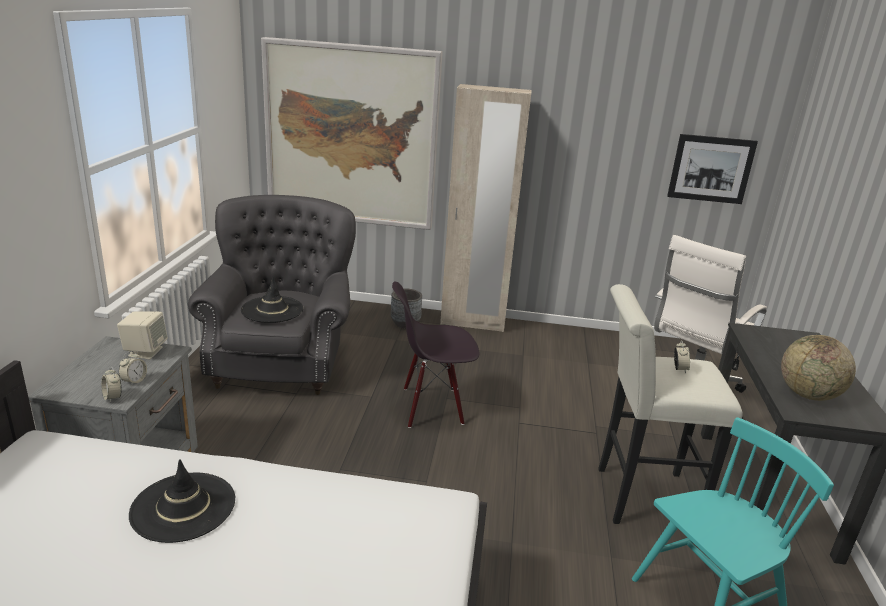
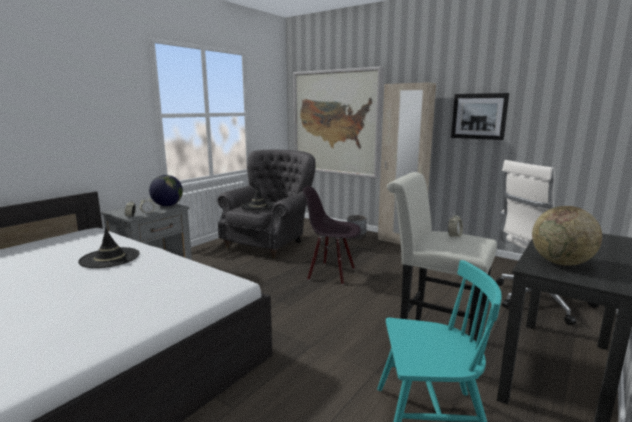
camera: 30 degrees right, 10 degrees down
beige speaker [117,311,168,359] -> globe [149,175,183,206]
picture [667,134,758,204] -> picture moved to [451,93,509,140]

